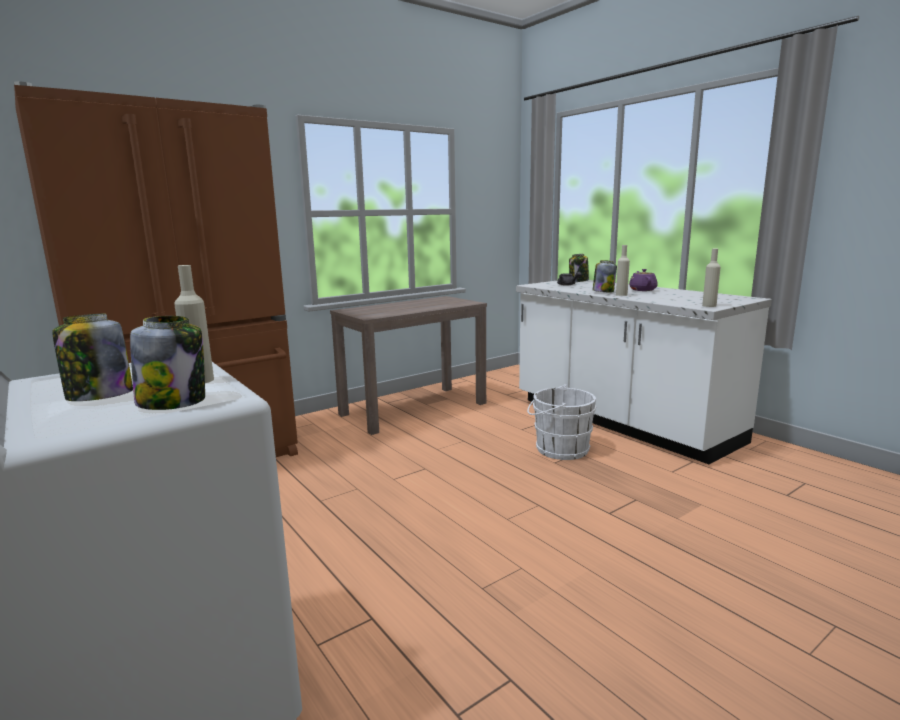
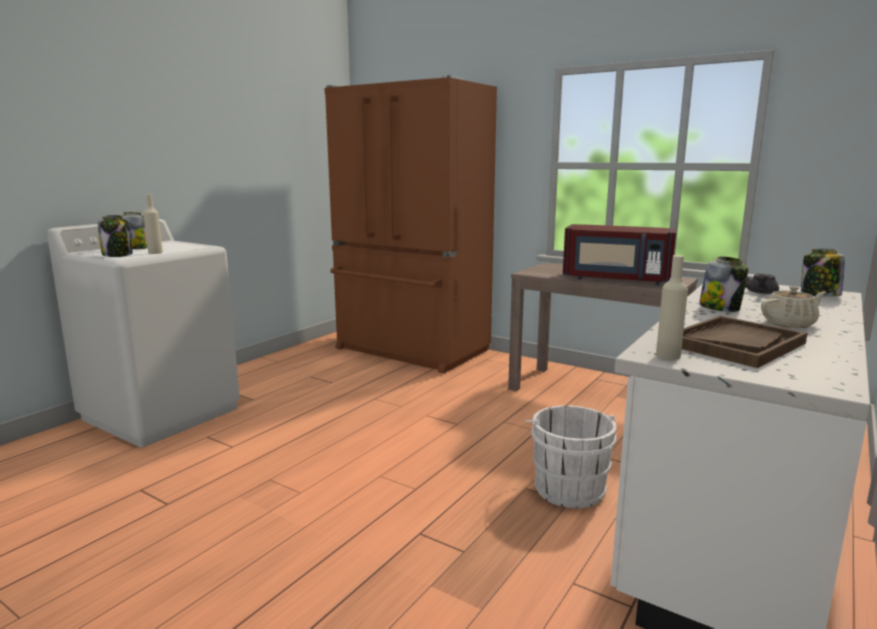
camera: 70 degrees right, 0 degrees up
beige bottle [616,245,630,296] -> none
purple teapot [629,269,658,291] -> beige teapot [761,286,826,328]
none -> red microwave [563,224,676,285]
none -> brown tray [682,316,807,368]

